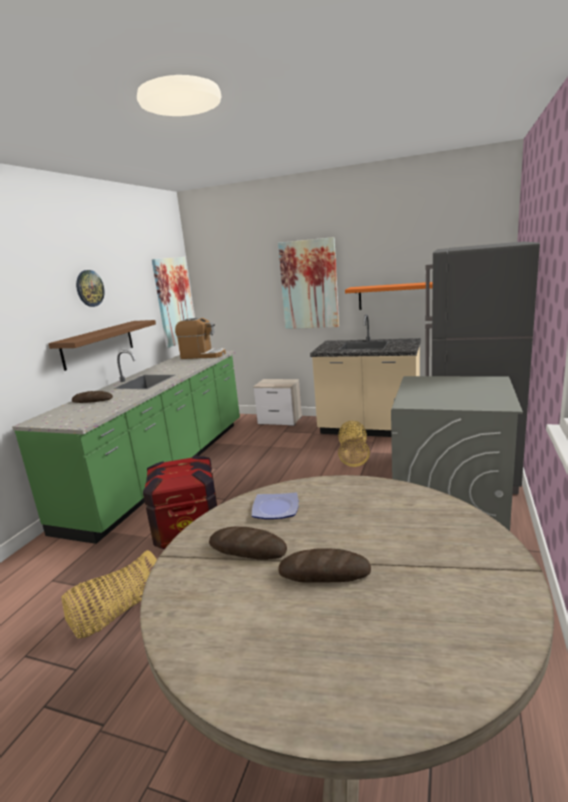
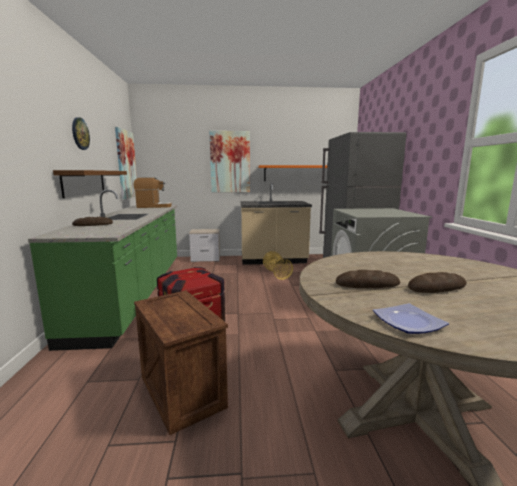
camera: 25 degrees left, 5 degrees down
basket [61,550,157,639] -> crate [134,291,228,435]
plate [252,492,299,519] -> plate moved to [373,303,449,334]

